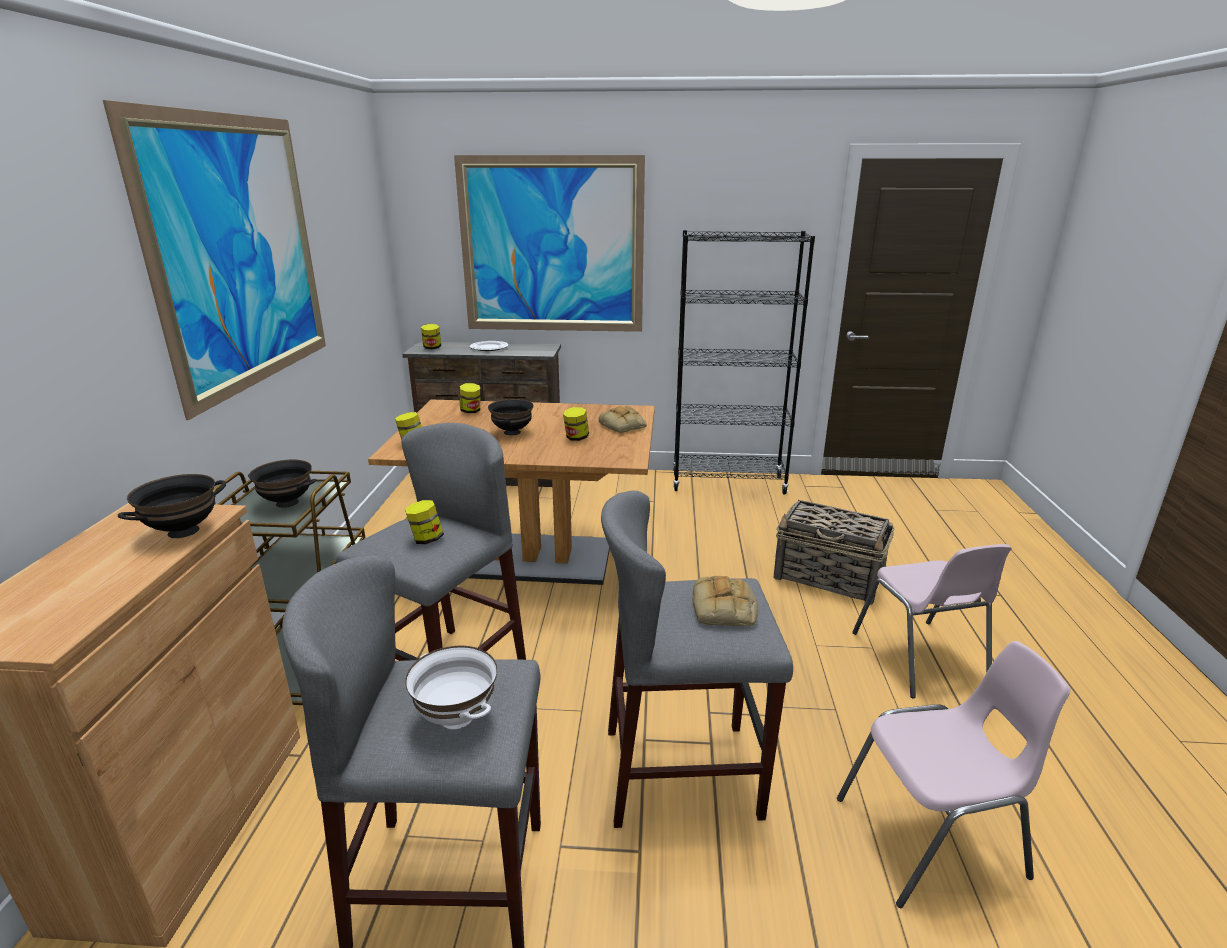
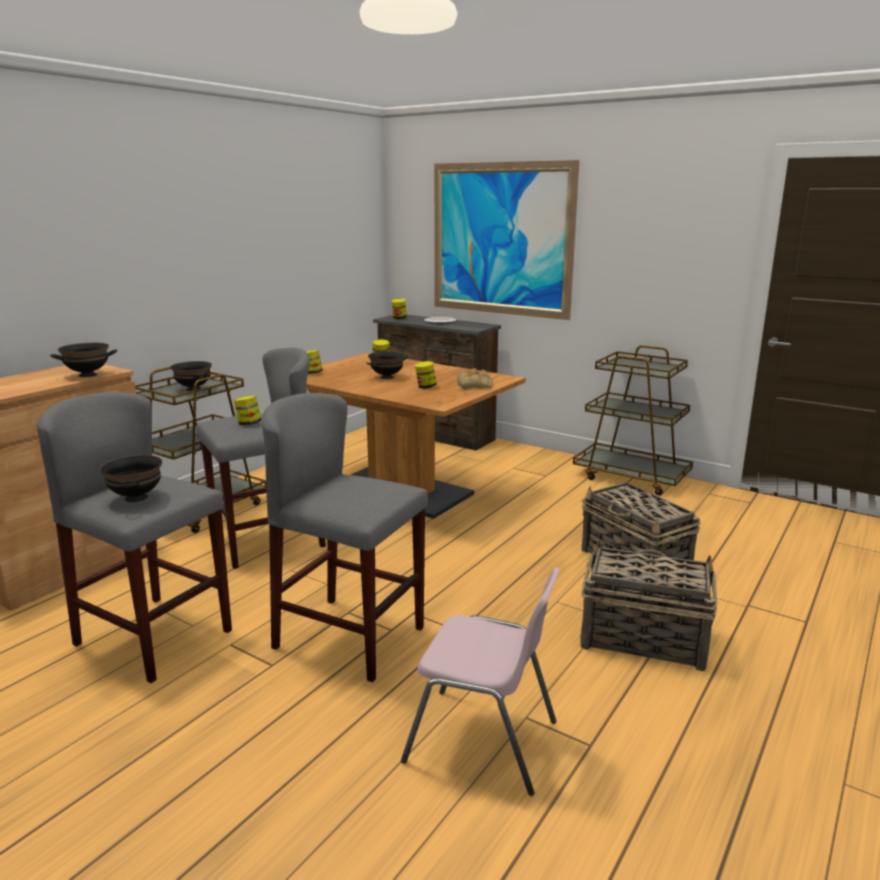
camera: 30 degrees right, 5 degrees down
picture [103,100,326,420] -> none
white bowl [405,646,497,729] -> black bowl [100,455,162,502]
black bookcase [673,230,815,495] -> brown cart [573,345,693,495]
bread [692,576,758,626] -> none
pink chair [852,544,1012,698] -> basket [580,539,717,671]

